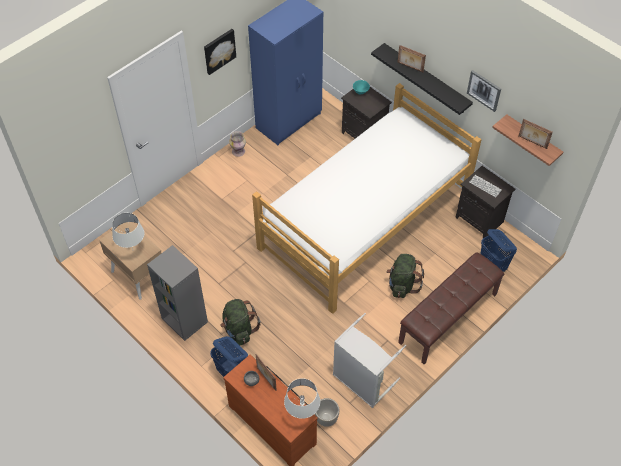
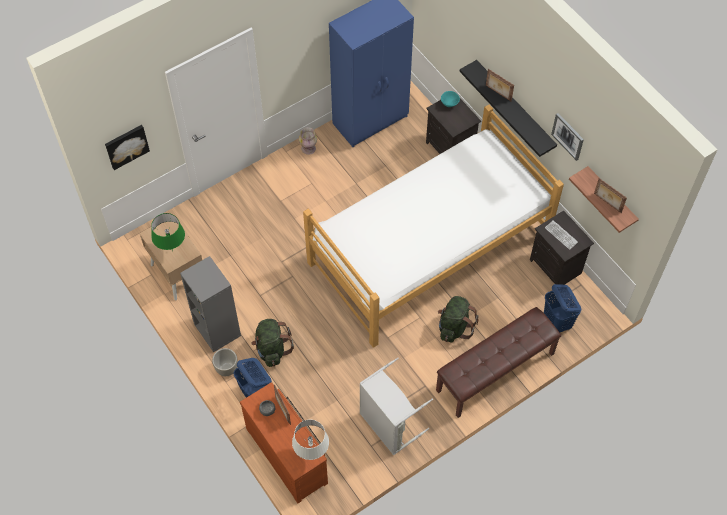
camera: 10 degrees right, 5 degrees up
white table lamp [112,213,144,249] -> green table lamp [151,213,185,251]
picture [204,29,236,75] -> picture moved to [105,125,150,170]
grey planter [315,398,339,427] -> grey planter moved to [212,348,238,376]

